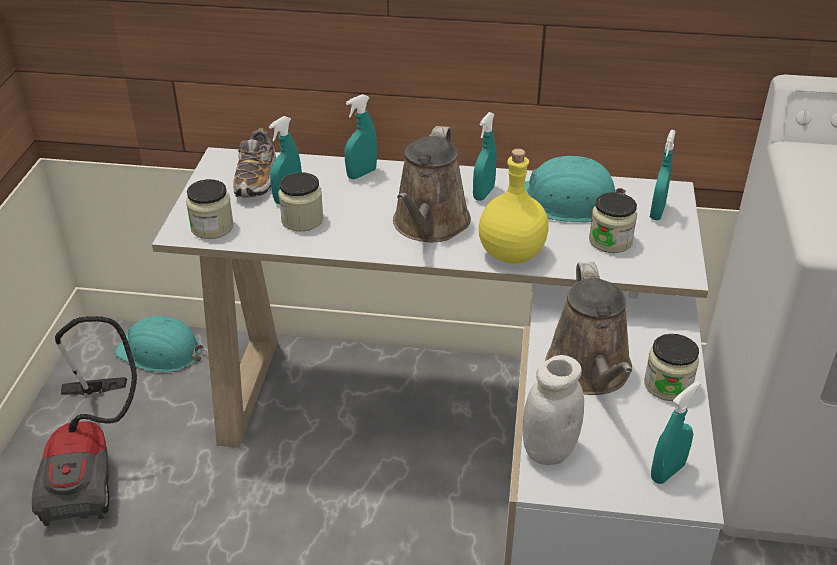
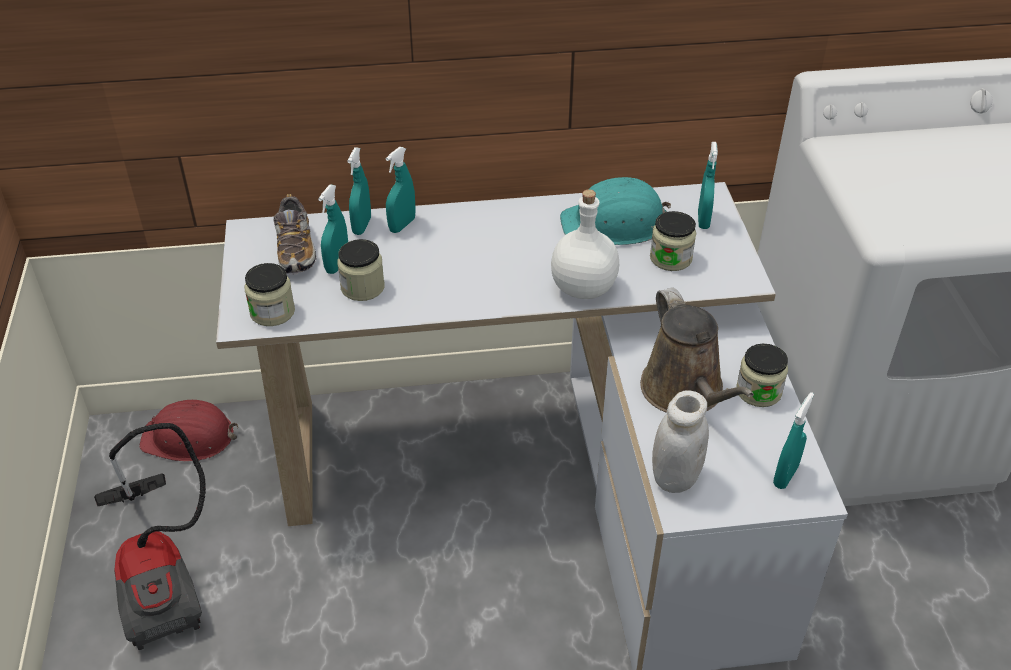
camera: 15 degrees left, 5 degrees up
turquoise hard hat [115,316,204,373] -> red hard hat [140,400,239,462]
brown watering can [393,126,471,242] -> none
turquoise spray bottle [473,112,497,201] -> turquoise spray bottle moved to [347,147,371,235]
yellow bottle [479,149,549,264] -> white bottle [551,189,619,299]

